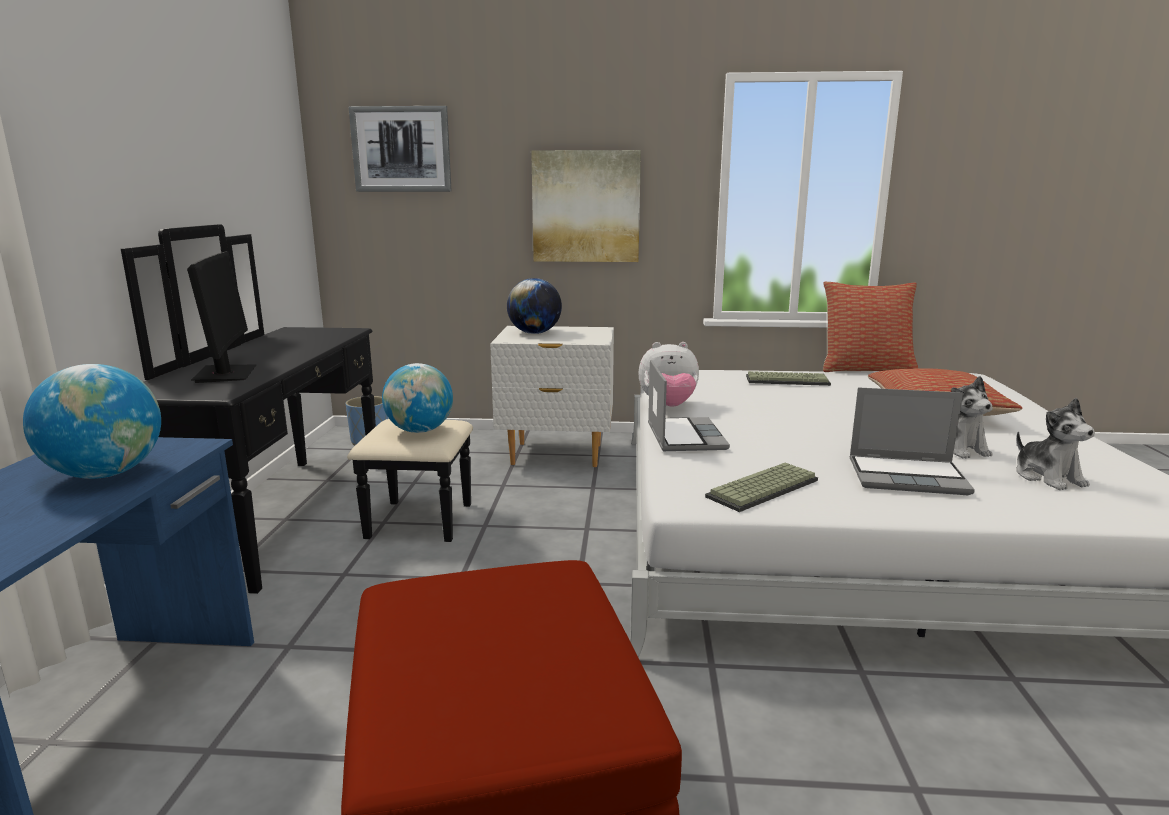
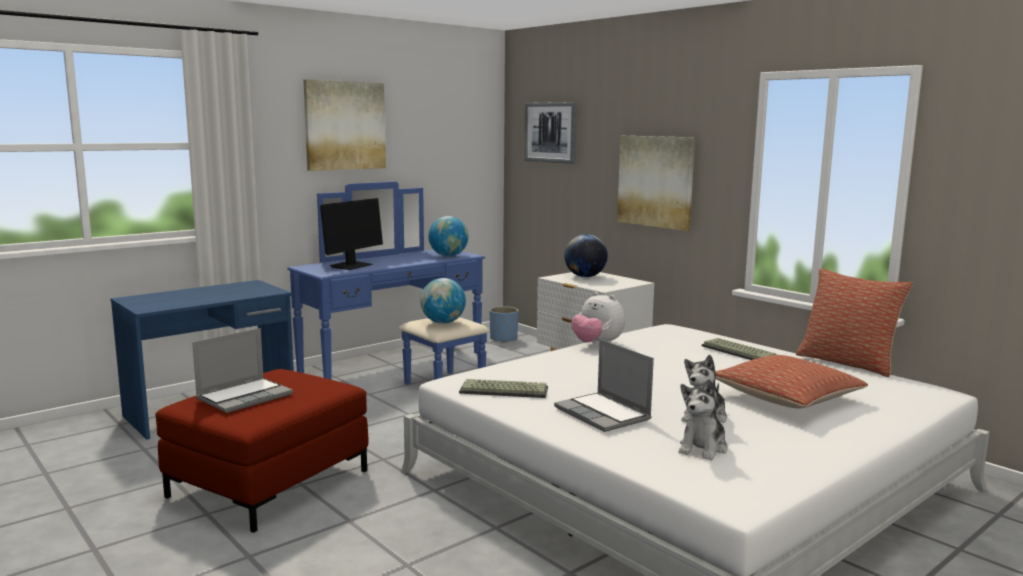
camera: 45 degrees right, 5 degrees down
globe [23,364,161,479] -> globe moved to [428,216,468,256]
black dresser [121,224,473,594] -> blue dresser [287,182,490,384]
laptop [648,360,730,451] -> laptop moved to [192,328,293,413]
none -> picture [303,79,386,171]

